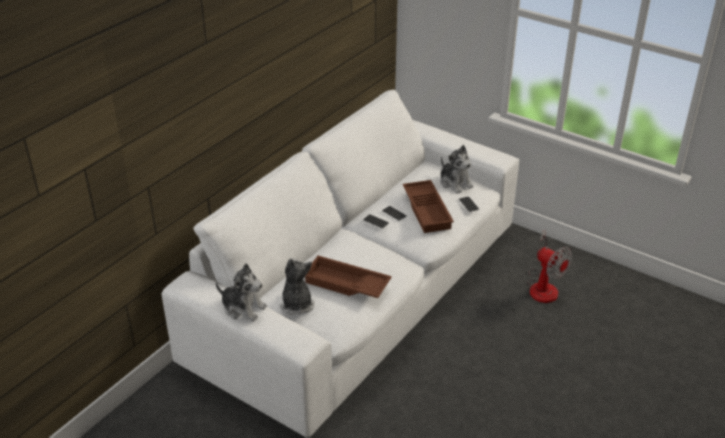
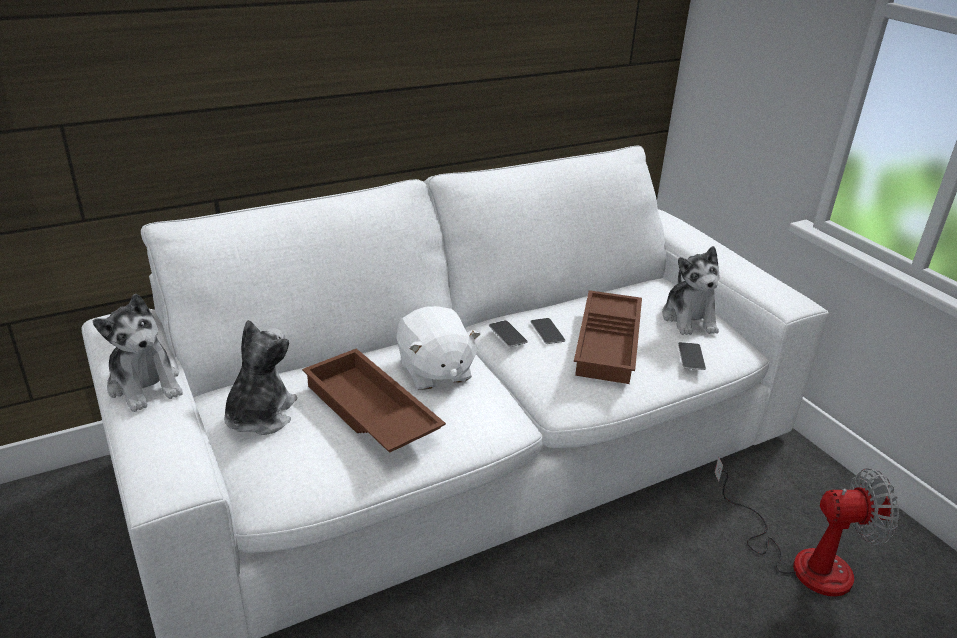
camera: 25 degrees right, 5 degrees down
fan [527,229,572,303] -> fan turned 75 degrees counterclockwise [715,456,899,597]
none -> white plush toy [396,306,481,390]

